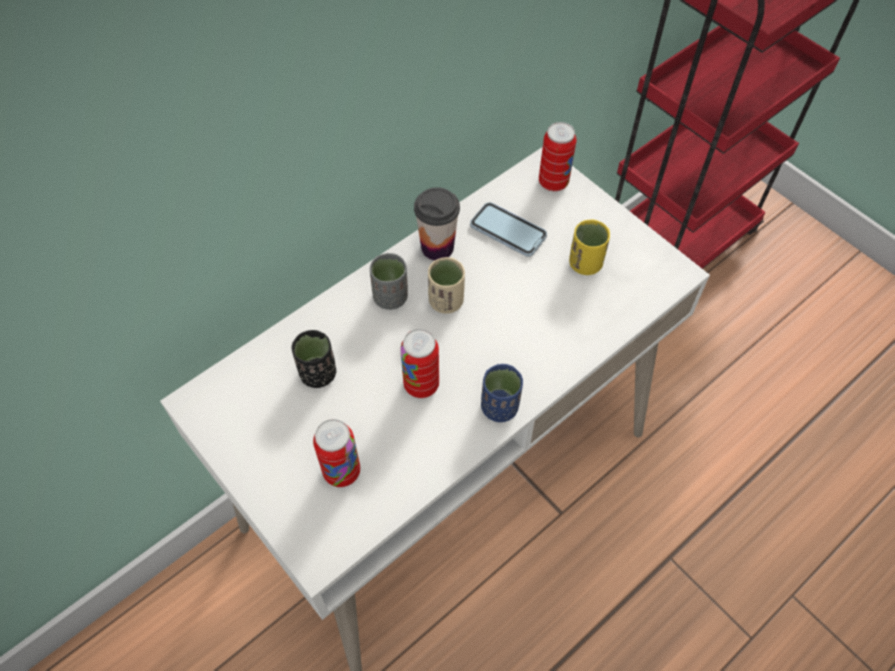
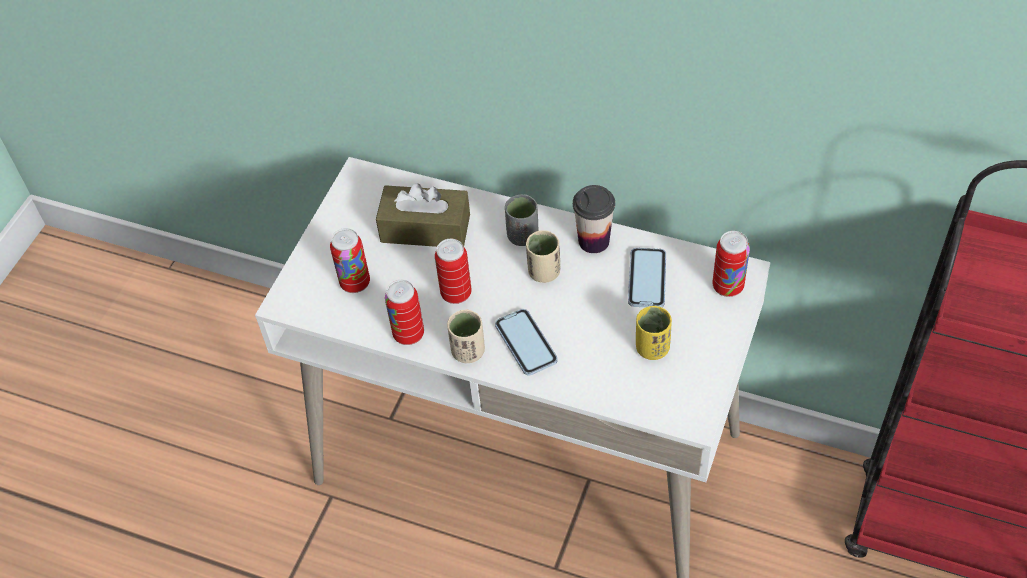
camera: 65 degrees right, 5 degrees down
black cup [291,330,336,388] -> brown tissue box [376,183,470,247]
blue cup [481,364,523,422] -> beige cup [447,309,485,363]
none -> can [385,280,424,345]
none -> phone [495,309,557,376]

